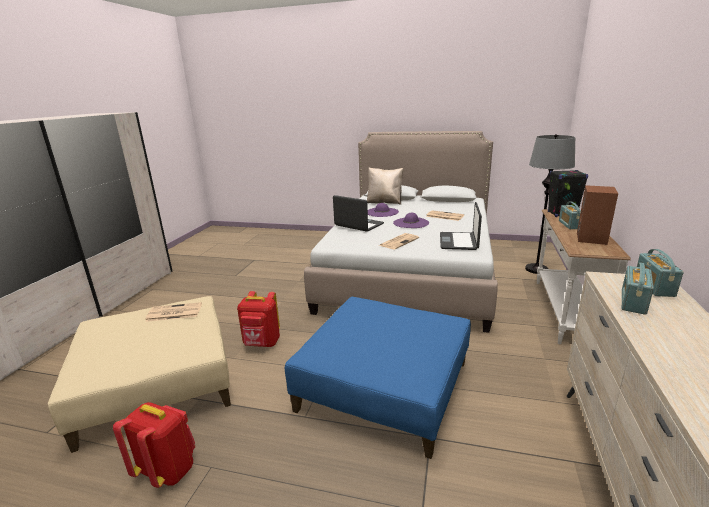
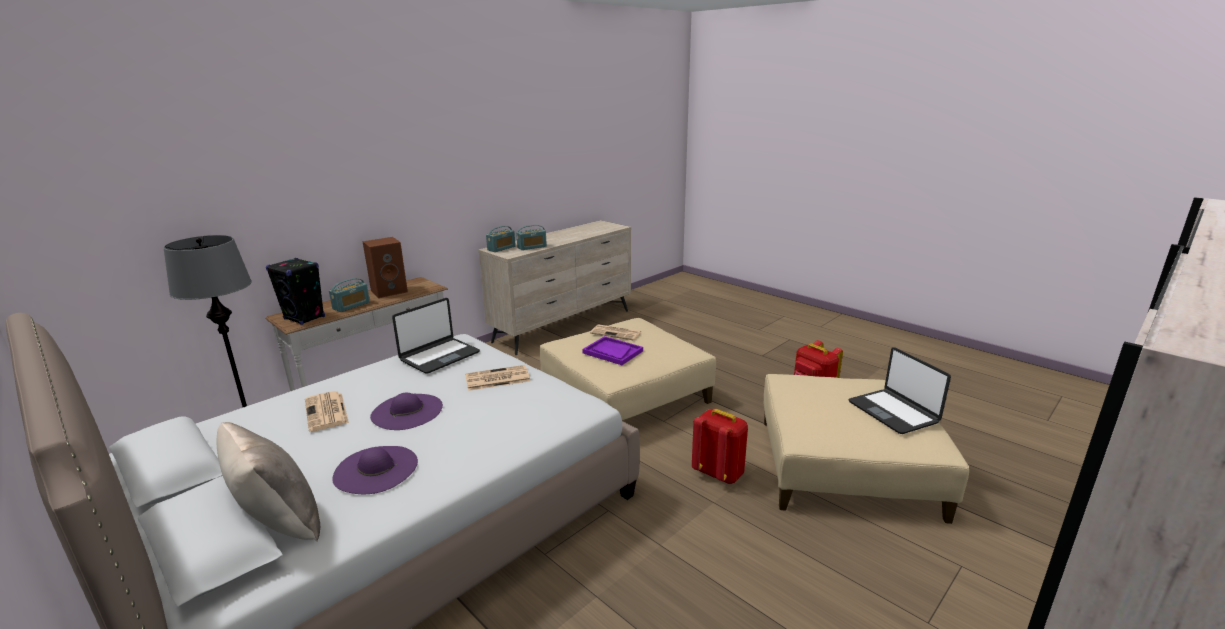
camera: 150 degrees left, 0 degrees up
newspaper [145,302,202,322] -> newspaper moved to [590,324,641,340]
blue ottoman [285,297,471,459] -> beige ottoman [540,318,716,420]
laptop [333,195,384,232] -> laptop moved to [849,347,951,434]
none -> purple tray [582,336,643,365]

